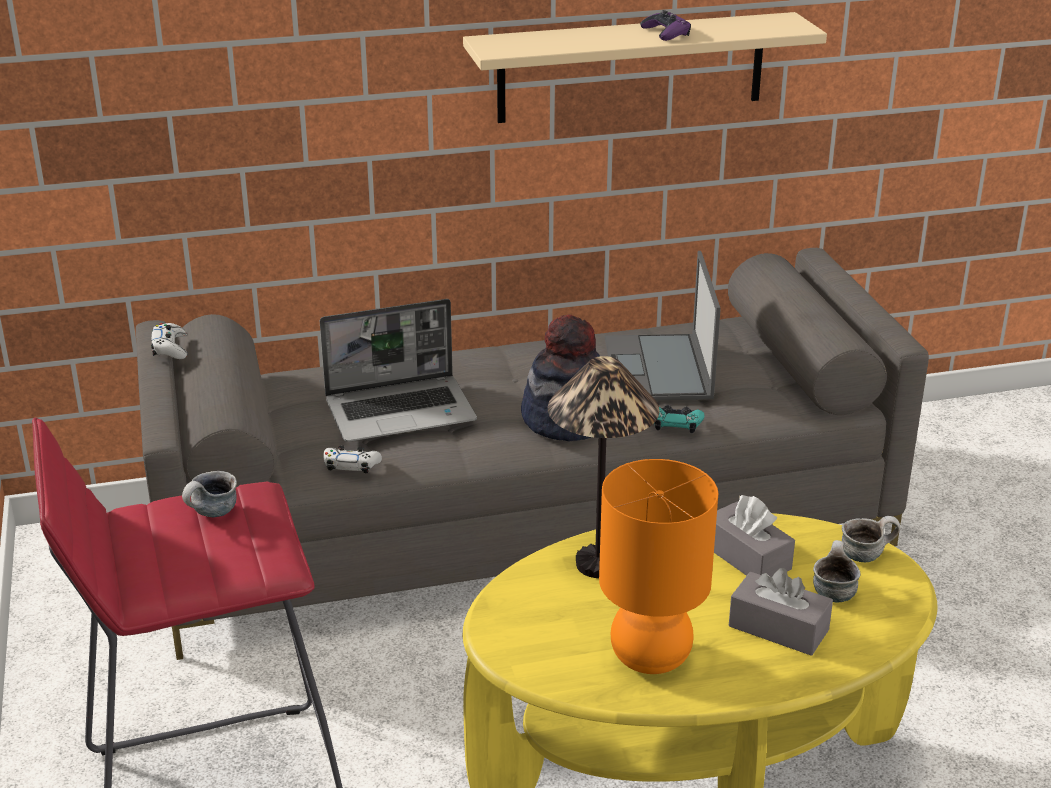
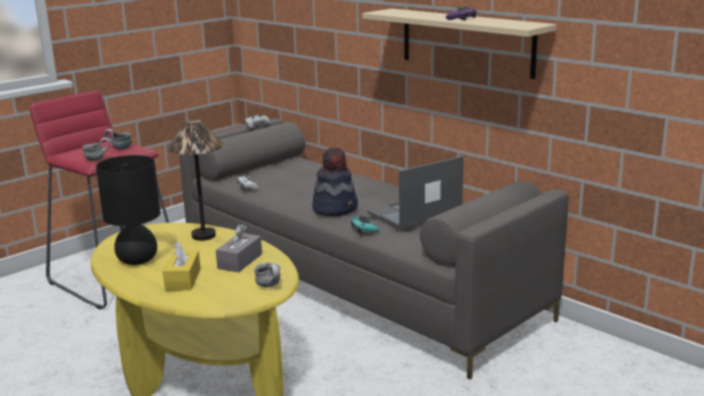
camera: 60 degrees right, 10 degrees down
laptop [320,299,477,442] -> none
orange table lamp [599,459,718,674] -> black table lamp [96,155,160,265]
grey tissue box [729,568,833,656] -> yellow tissue box [163,241,200,291]
mug [813,540,860,603] -> mug moved to [82,138,110,161]

